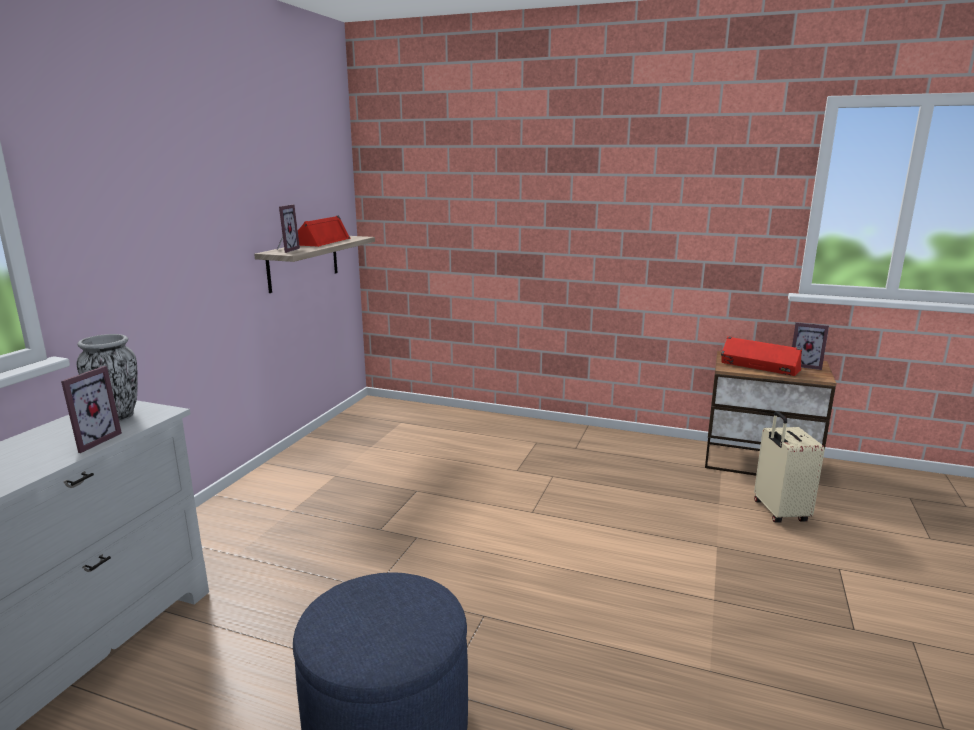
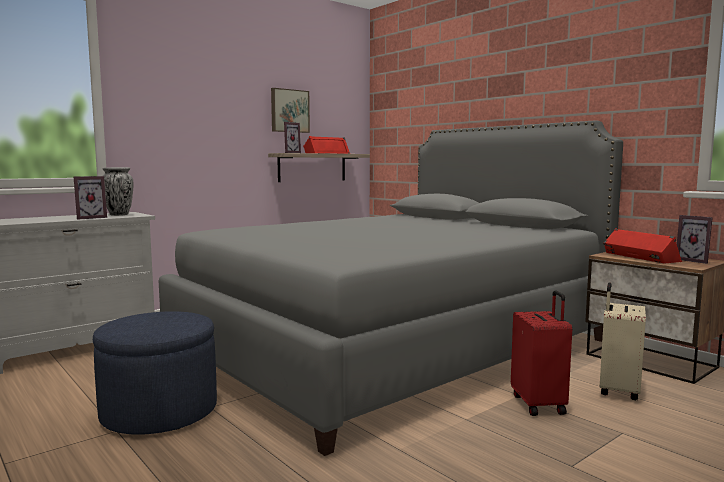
camera: 30 degrees right, 10 degrees down
none -> grey bed [159,121,623,456]
none -> picture [271,88,310,133]
none -> red suitcase [511,290,572,416]

